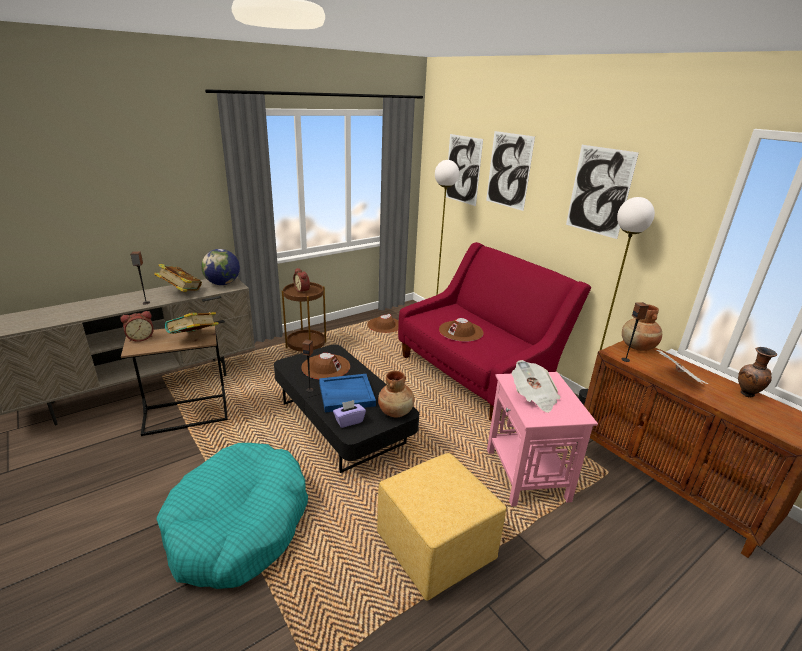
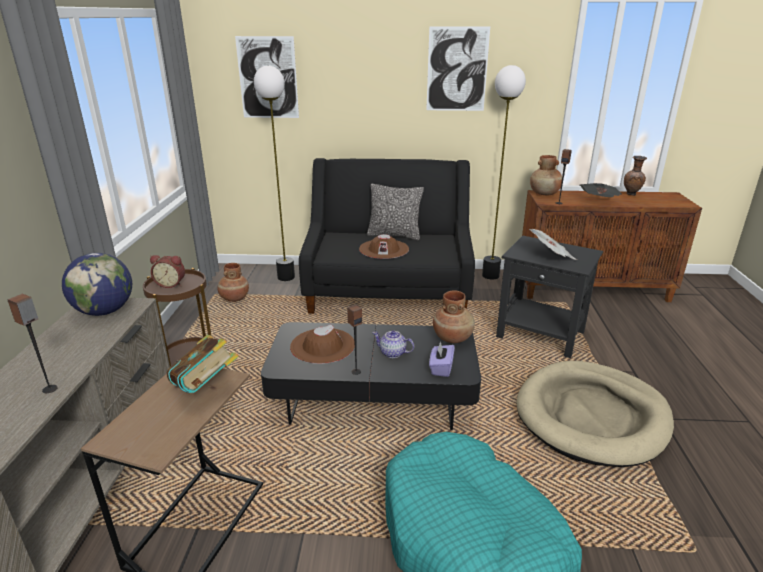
camera: 50 degrees left, 0 degrees up
alarm clock [121,311,154,342] -> none
book [154,264,202,292] -> none
blue tray [319,374,376,412] -> teapot [372,330,414,358]
brown hat [367,314,399,333] -> brown vase [217,263,249,302]
yellow ottoman [377,453,506,601] -> beige dog bed [517,361,674,467]
red sofa [398,242,591,421] -> black sofa [299,158,475,314]
picture [486,131,535,211] -> none
pink side table [487,372,598,506] -> black side table [496,236,603,358]
none -> pillow [367,184,424,240]

